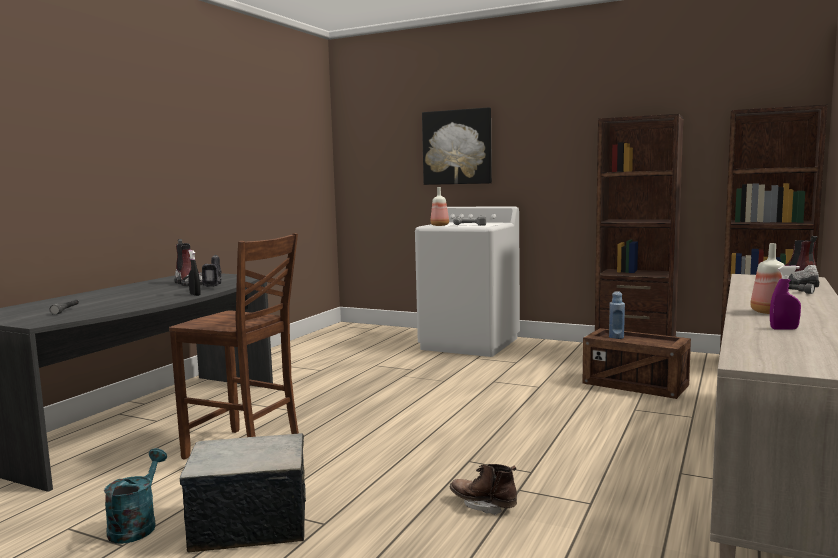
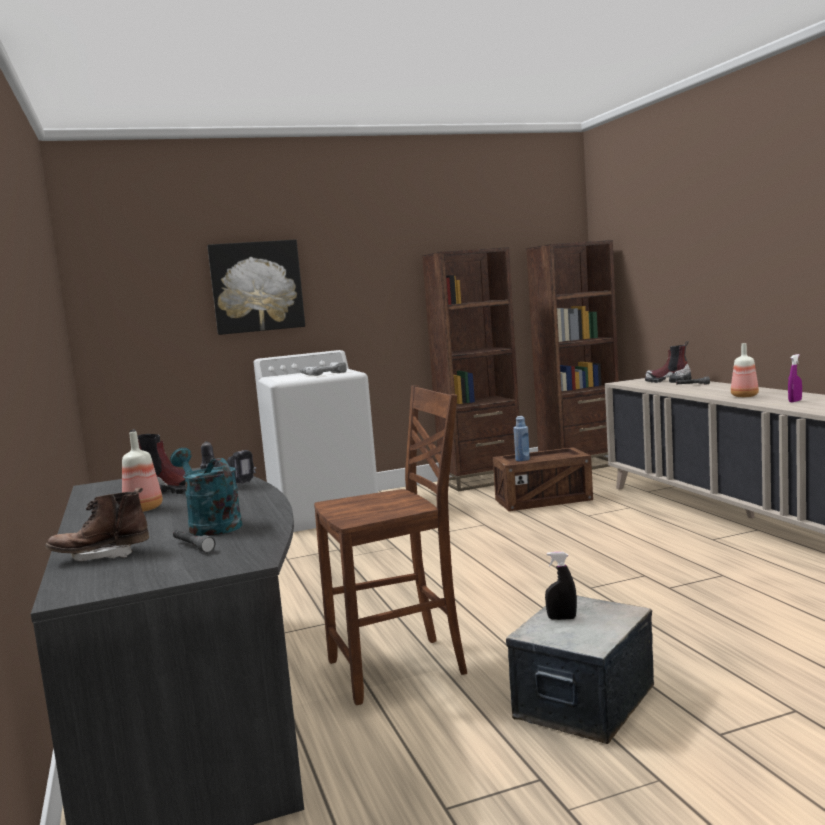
camera: 45 degrees left, 0 degrees up
turquoise watering can [104,448,167,544] -> turquoise watering can moved to [170,448,243,536]
black spray bottle [188,250,200,296] -> black spray bottle moved to [545,552,577,620]
bottle [430,187,449,226] -> bottle moved to [122,432,163,512]
brown boot [450,464,517,515] -> brown boot moved to [46,487,149,561]

